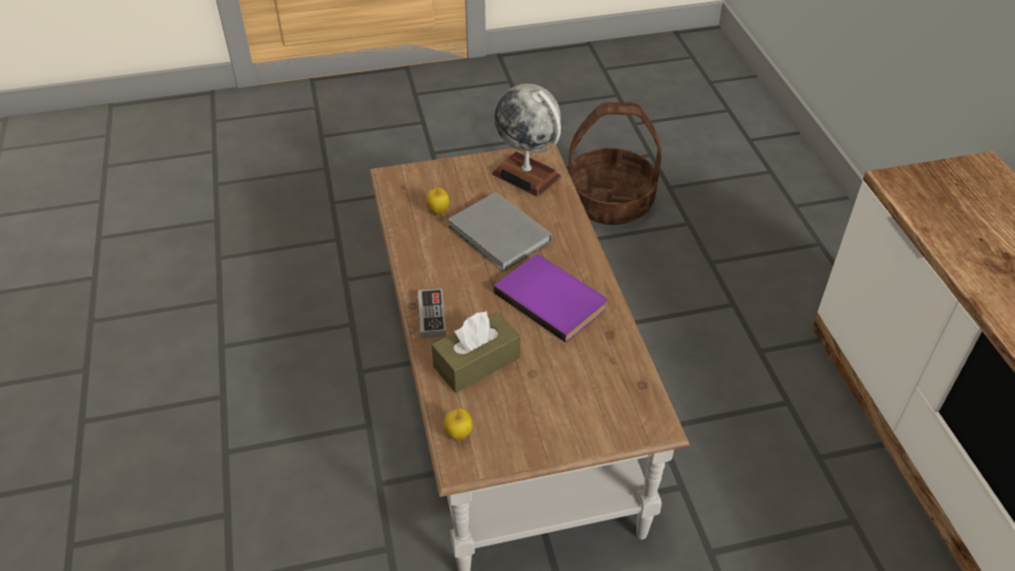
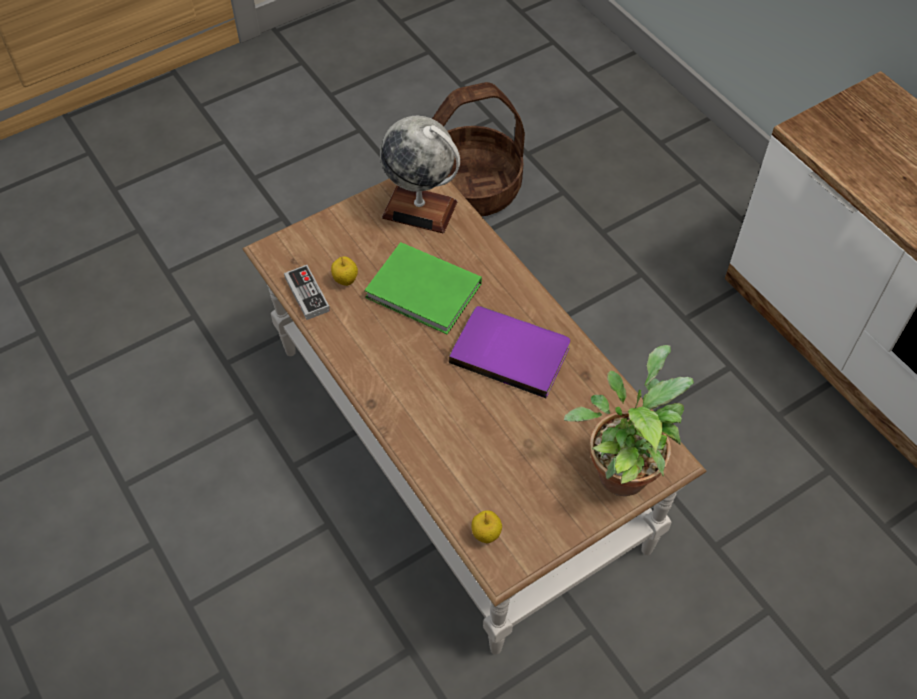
camera: 20 degrees left, 10 degrees up
game controller [418,289,446,338] -> game controller moved to [284,265,330,320]
brown tissue box [431,311,520,393] -> none
grey book [448,192,552,271] -> green book [364,242,482,334]
none -> potted plant [564,345,694,496]

